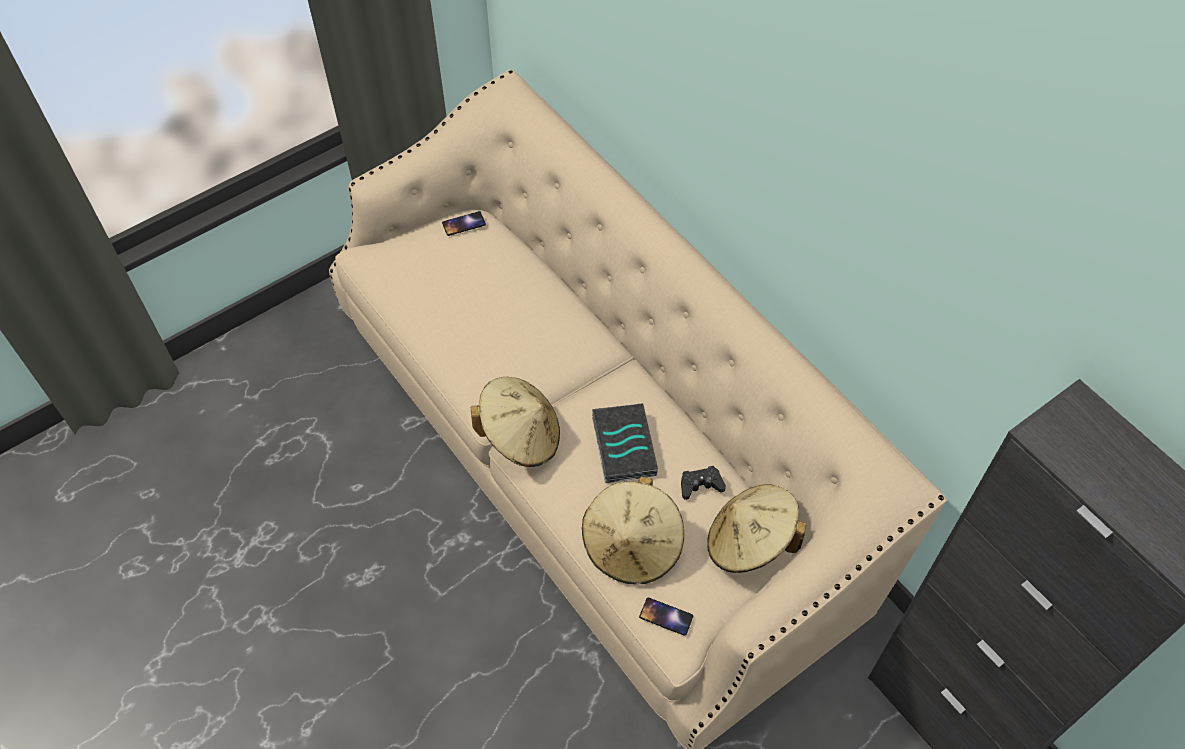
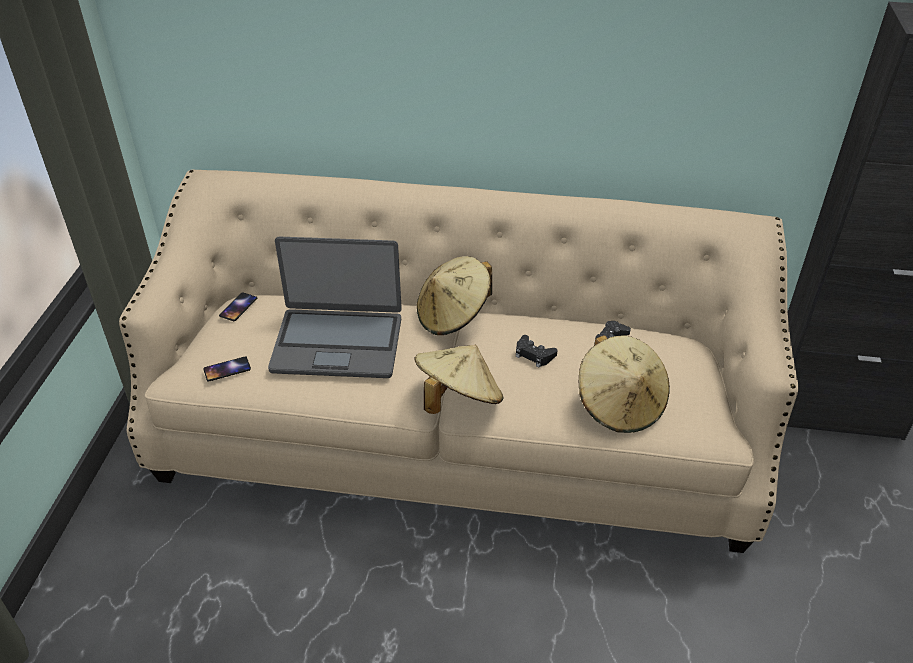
camera: 45 degrees left, 15 degrees down
book [592,403,658,483] -> black game controller [516,335,557,368]
phone [639,598,693,636] -> phone moved to [203,356,251,382]
beige hat [707,484,807,573] -> beige hat moved to [417,256,492,335]
none -> laptop [268,237,402,378]

